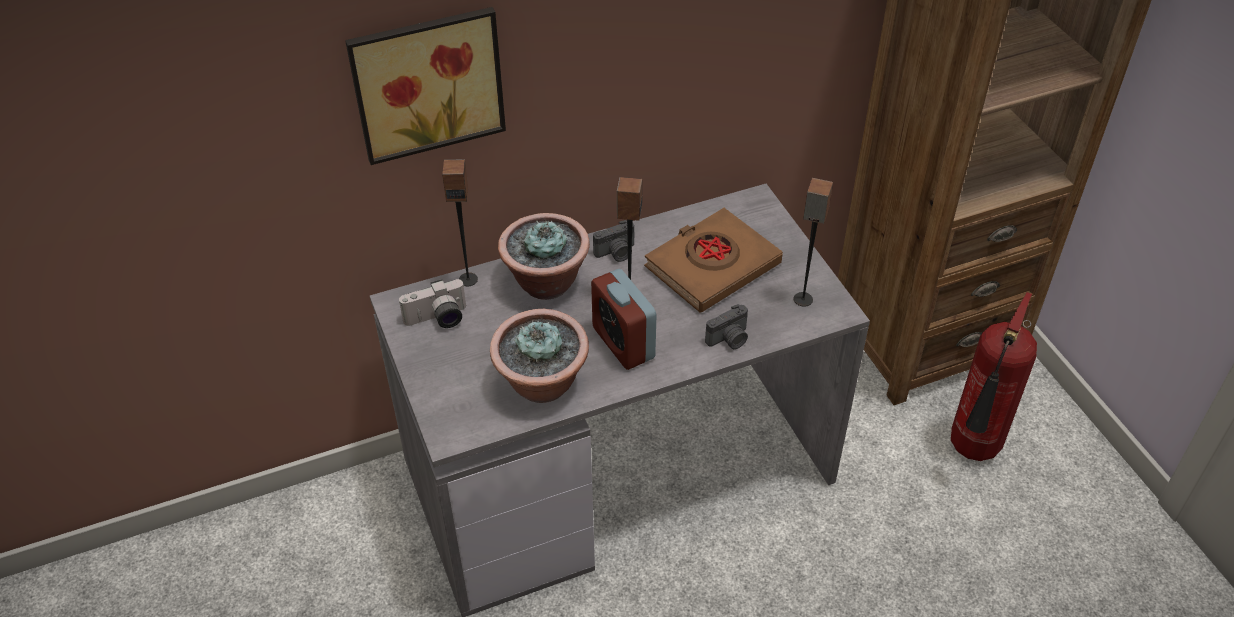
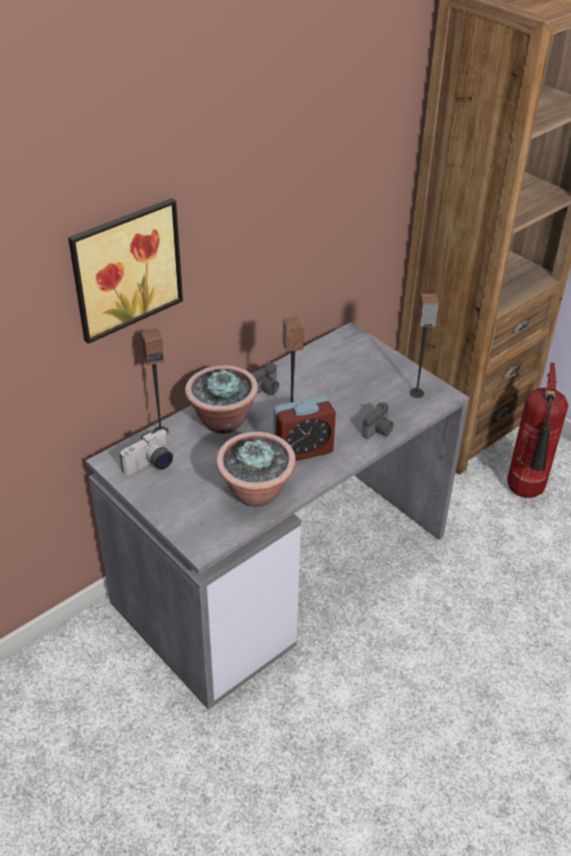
camera: 20 degrees left, 5 degrees down
alarm clock [591,269,657,370] -> alarm clock turned 60 degrees counterclockwise [273,396,336,461]
brown book [644,208,783,313] -> none

